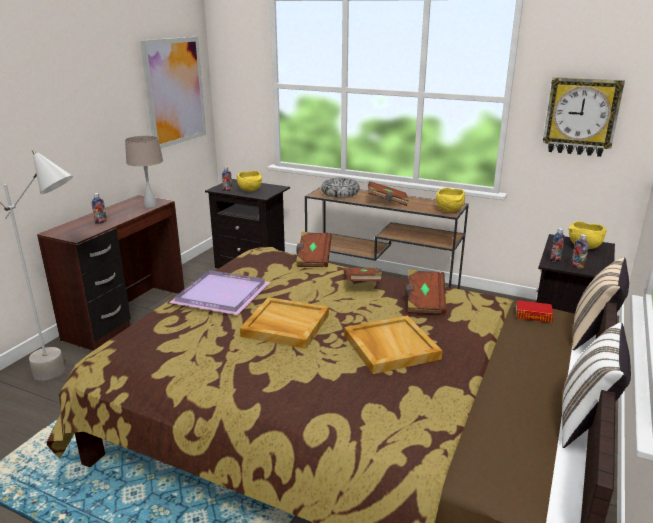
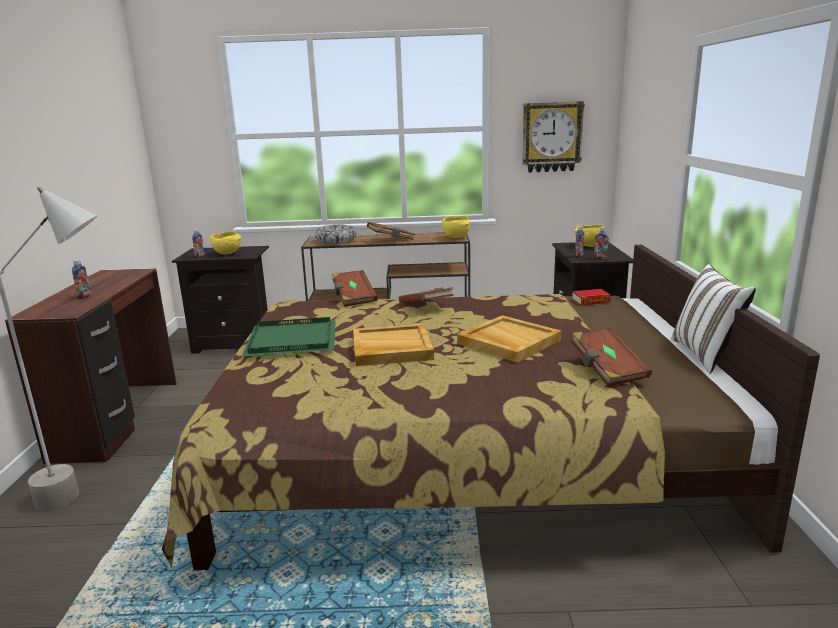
camera: 25 degrees left, 5 degrees down
beige table lamp [125,135,163,208] -> none
picture [140,37,206,148] -> none
purple tray [169,270,270,315] -> green tray [242,317,336,358]
brown book [405,270,446,315] -> brown book moved to [571,328,652,387]
beige pillow [572,257,629,350] -> none

